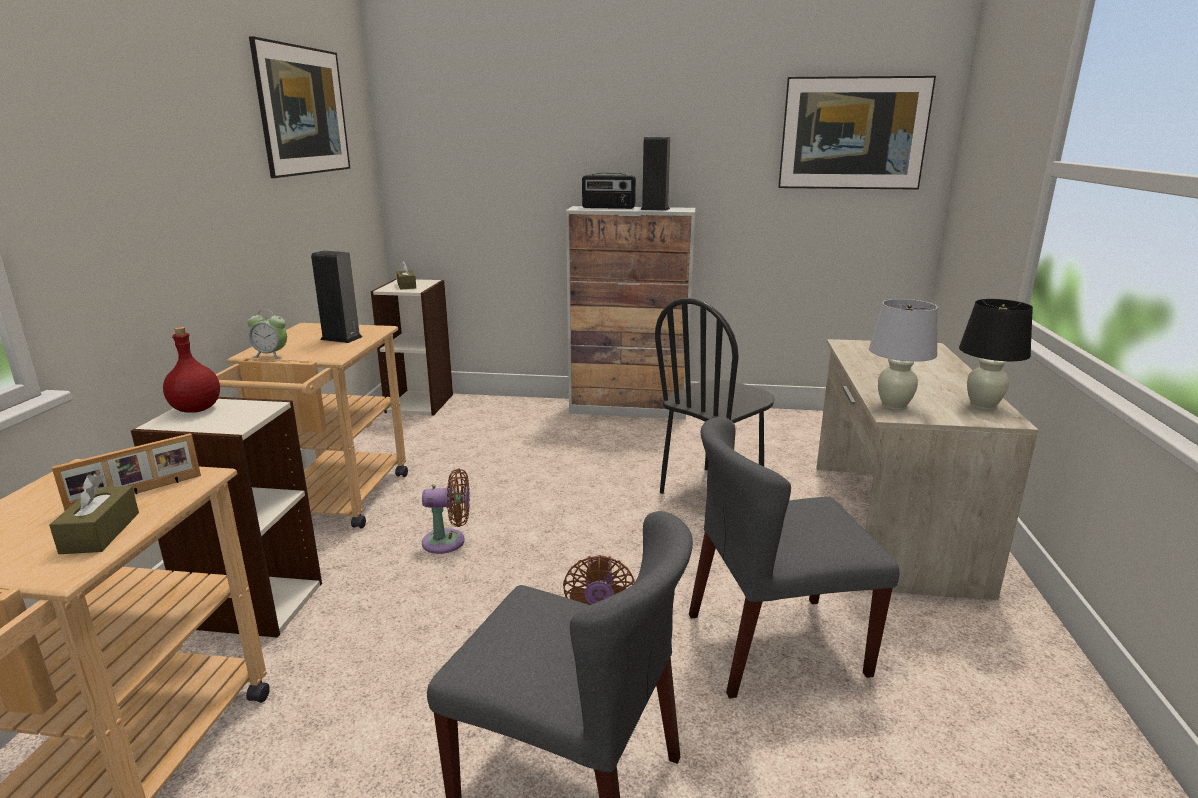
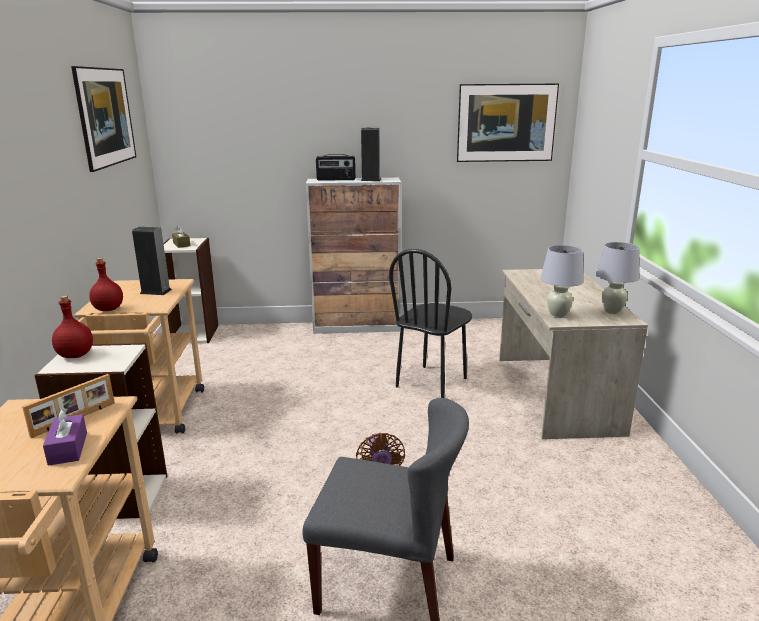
camera: 10 degrees left, 0 degrees up
brown tissue box [49,474,139,554] -> purple tissue box [43,408,87,466]
alarm clock [247,309,287,359] -> red bottle [89,258,123,311]
brown fan [422,469,470,554] -> none
grey chair [689,417,900,699] -> none
black table lamp [959,299,1033,410] -> white table lamp [596,242,640,314]

